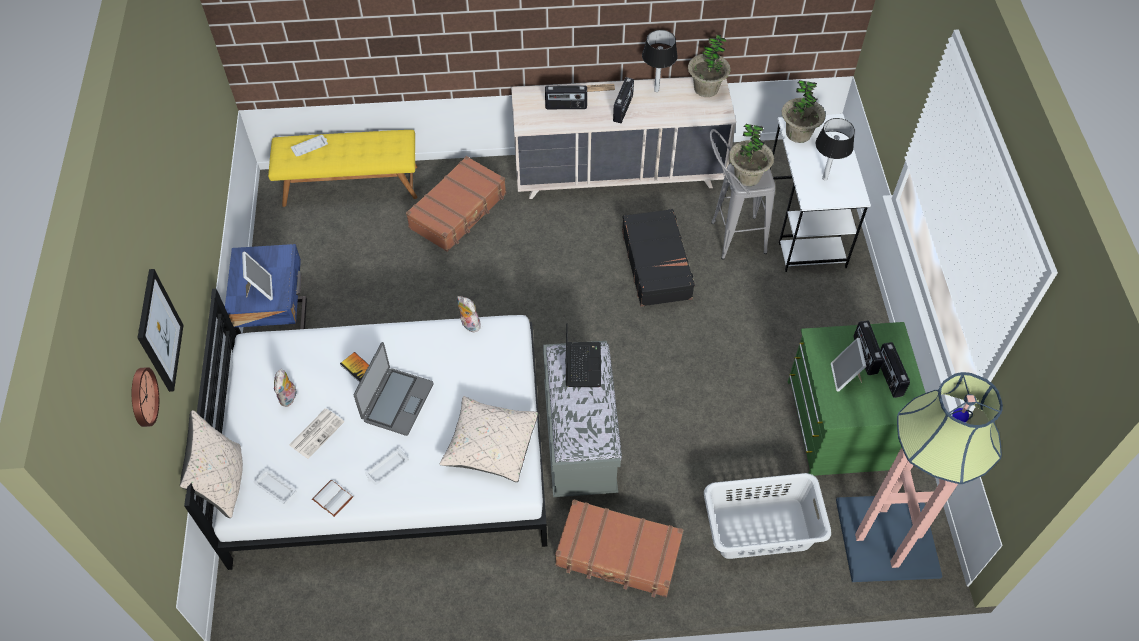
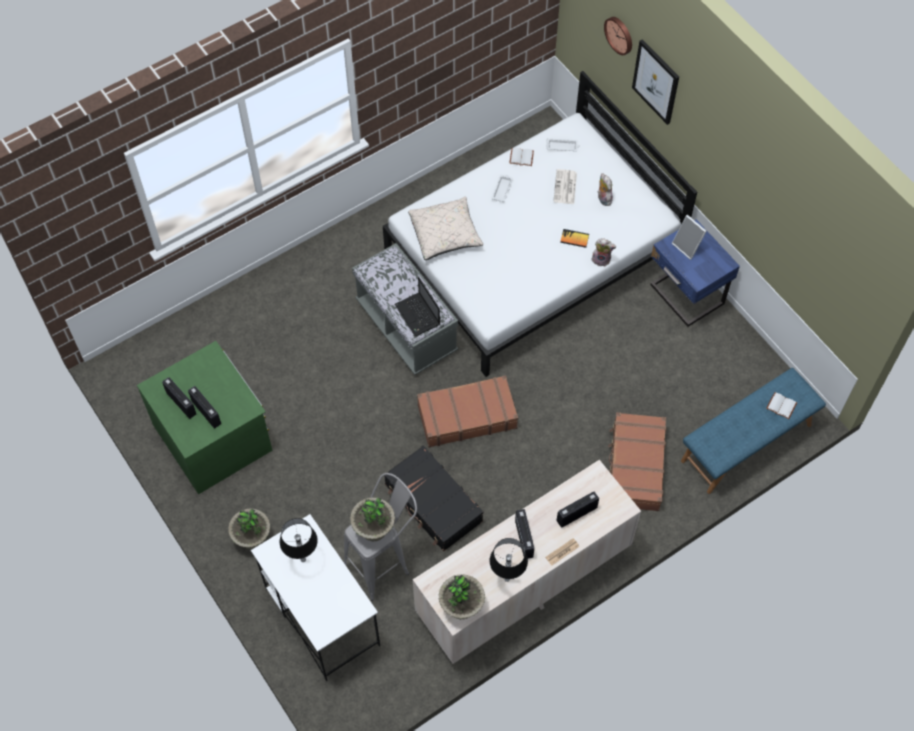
camera: 150 degrees right, 5 degrees up
beige pillow [180,410,243,518] -> none
yellow bench [268,130,417,207] -> blue bench [681,368,826,494]
white tray [291,135,328,157] -> white book [766,392,797,419]
laptop [354,342,434,436] -> none
plush toy [457,296,481,332] -> plush toy moved to [592,238,616,267]
brown suitcase [555,499,683,598] -> brown suitcase moved to [417,375,518,447]
grey laundry basket [704,473,831,559] -> none
potted plant [781,80,826,143] -> potted plant moved to [228,508,270,549]
picture frame [831,338,867,392] -> none
floor lamp [836,372,1003,582] -> none

